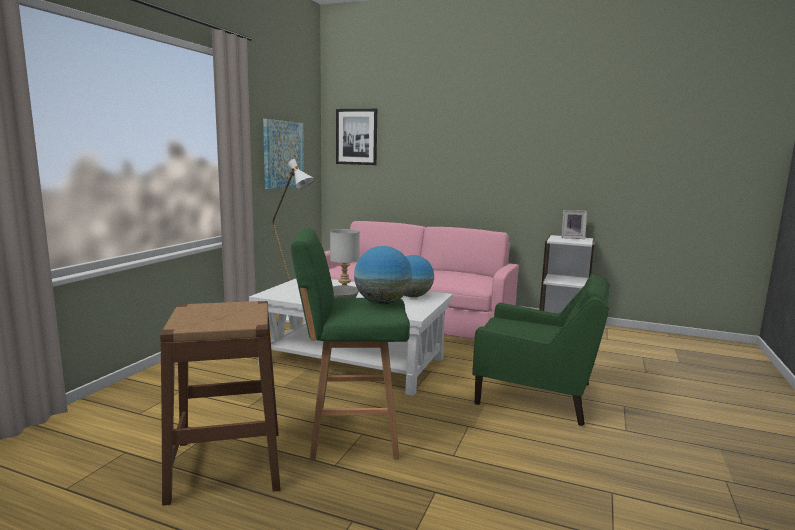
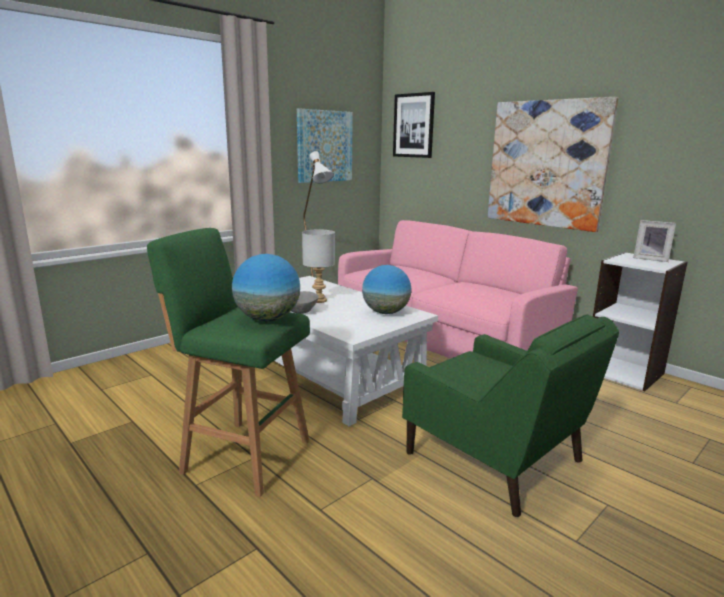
camera: 25 degrees right, 5 degrees up
brown stool [160,301,281,506] -> none
none -> picture [488,97,618,232]

